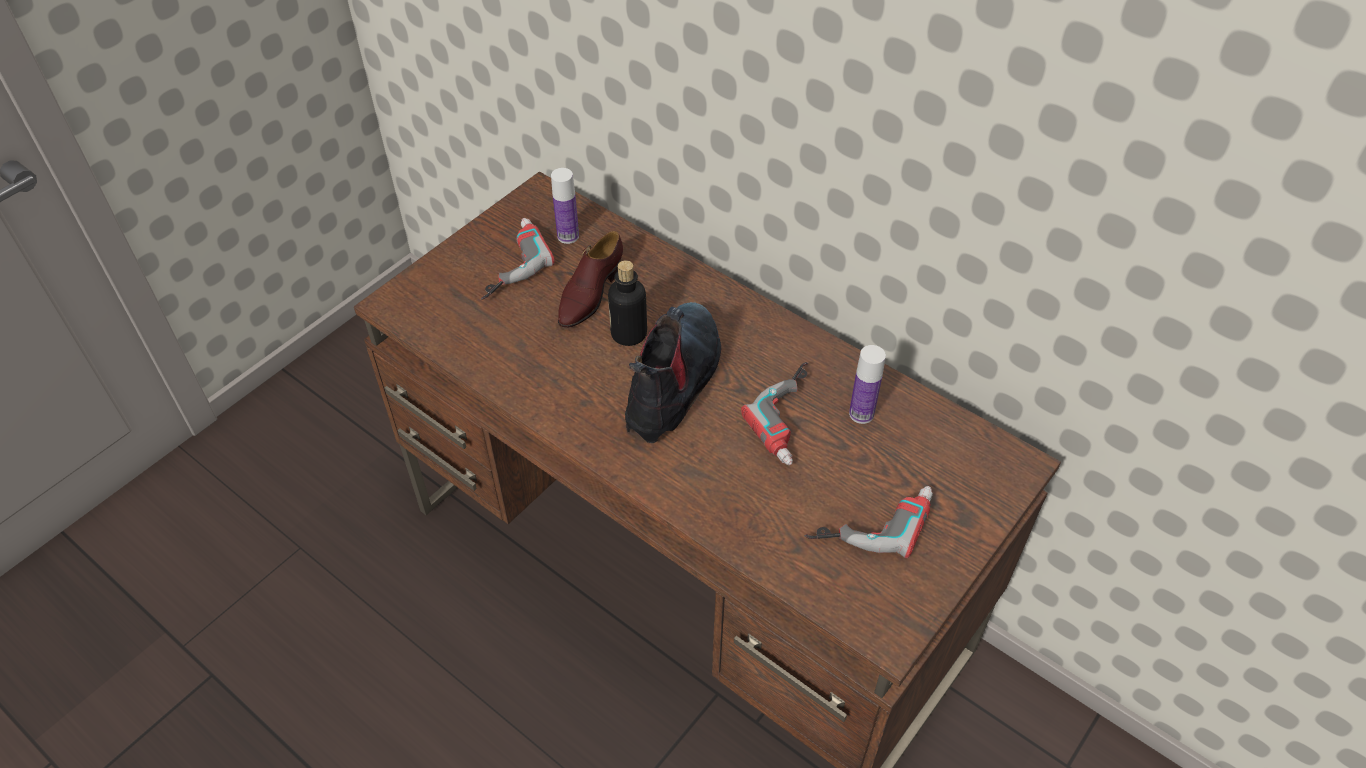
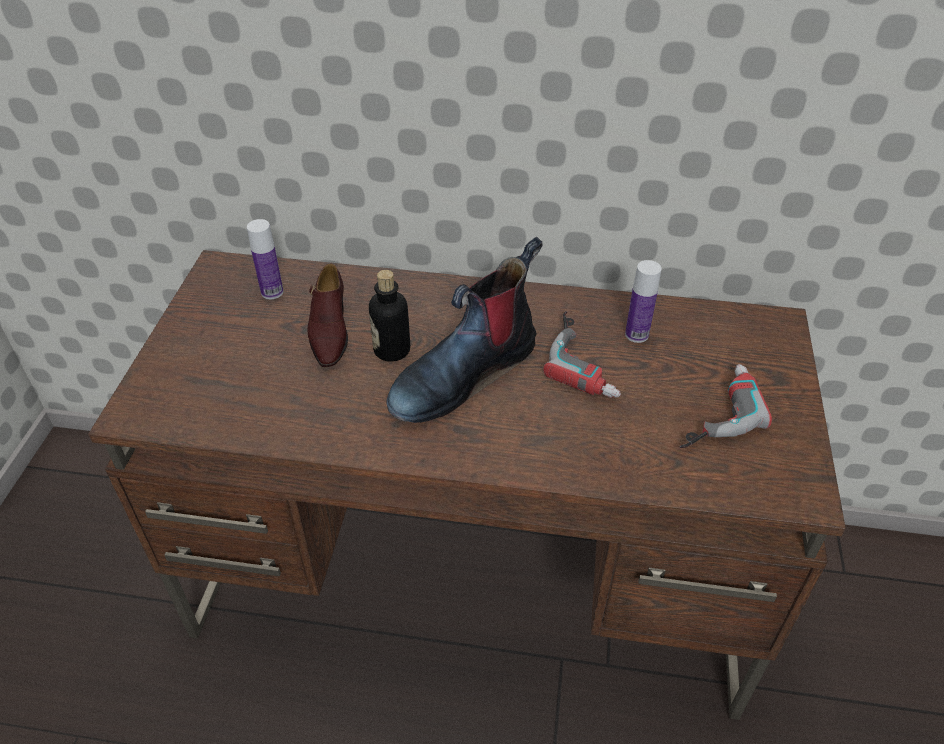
camera: 30 degrees left, 5 degrees down
power drill [481,218,555,300] -> none
boot [625,302,722,443] -> boot turned 120 degrees counterclockwise [387,237,543,423]

